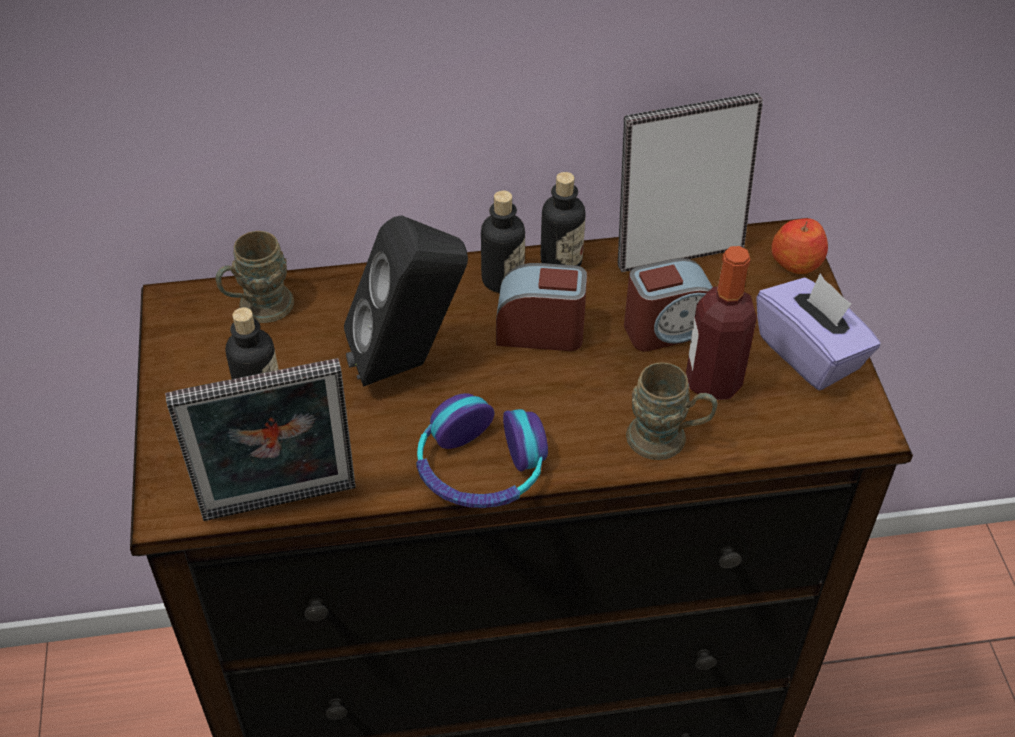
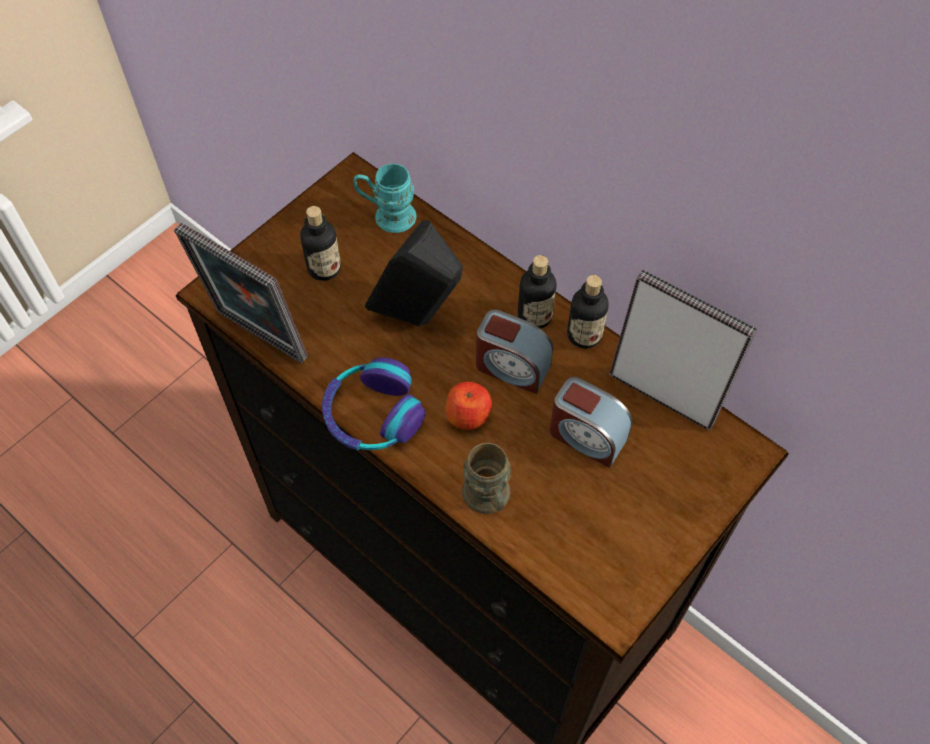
camera: 50 degrees right, 10 degrees up
brown mug [216,231,294,323] -> turquoise mug [353,164,417,233]
alarm clock [496,263,587,351] -> alarm clock turned 150 degrees clockwise [476,309,553,394]
bottle [686,246,757,401] -> none
purple tissue box [756,274,881,391] -> none
apple [772,218,828,274] -> apple moved to [446,382,492,430]

